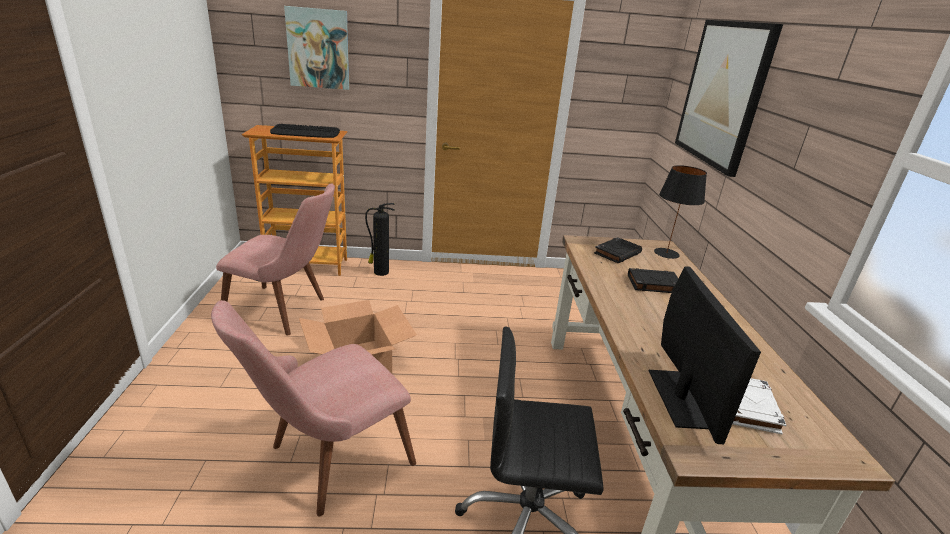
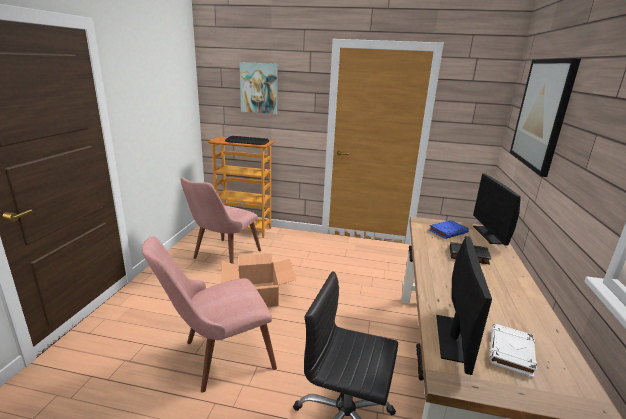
camera: 15 degrees right, 5 degrees down
pink chair [216,184,335,335] -> pink chair turned 90 degrees clockwise [181,177,261,264]
fire extinguisher [365,203,395,276] -> none
black book [594,237,642,263] -> blue book [429,220,469,239]
black table lamp [654,165,707,259] -> monitor [473,173,521,245]

